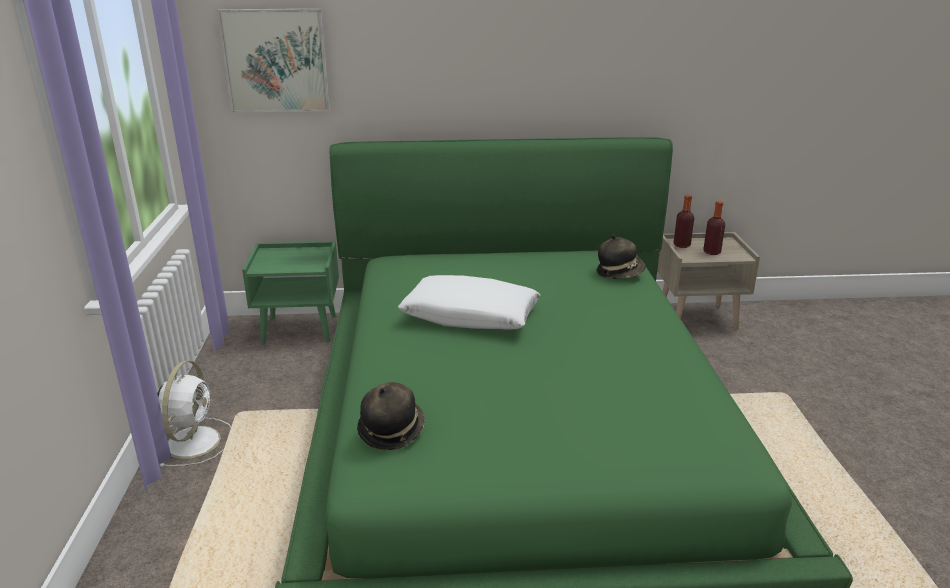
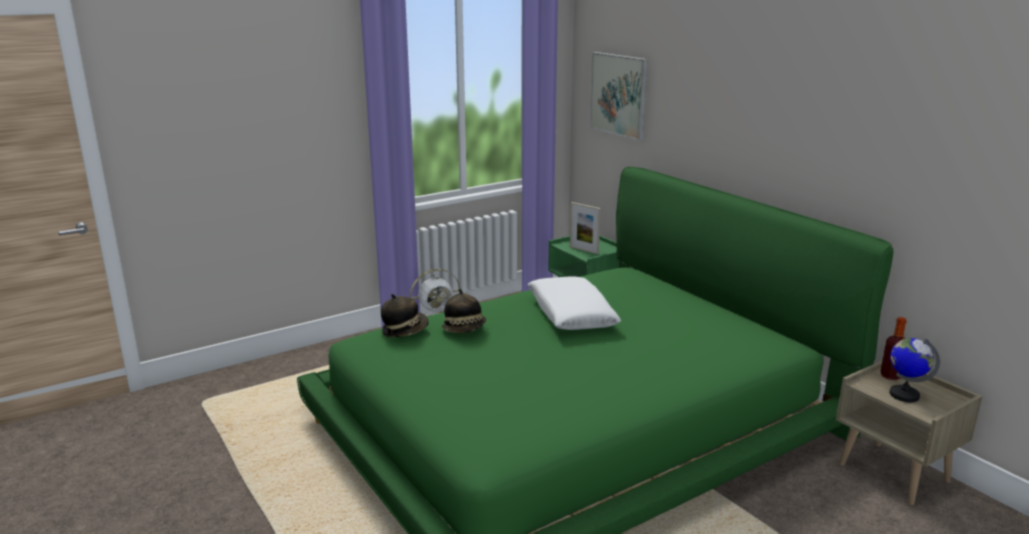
camera: 60 degrees right, 5 degrees down
hat [597,235,646,279] -> hat moved to [442,289,486,333]
bottle [703,201,725,255] -> globe [890,338,940,402]
none -> picture frame [570,202,601,254]

